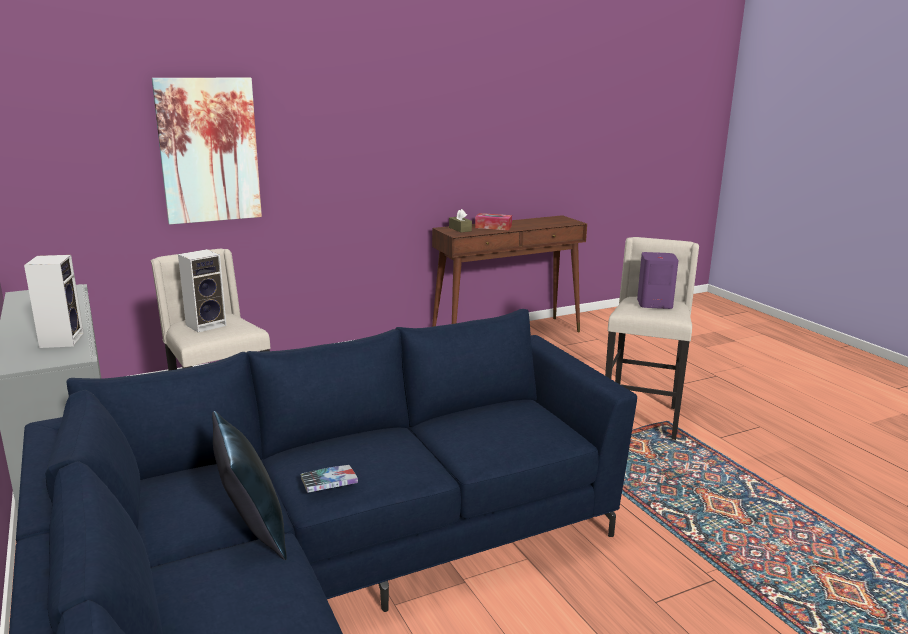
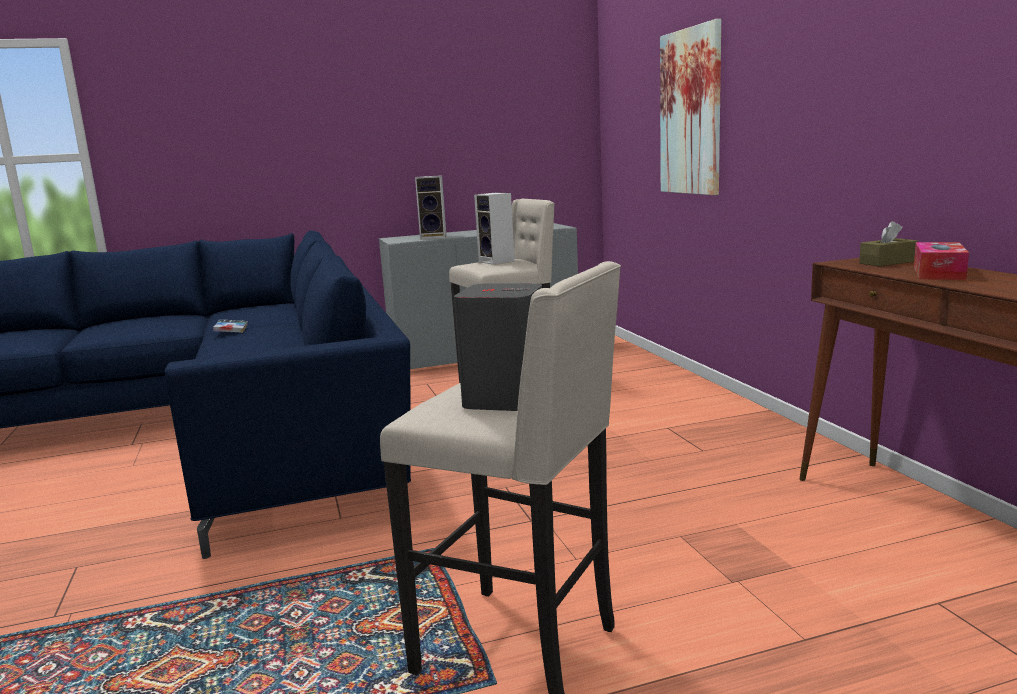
camera: 100 degrees right, 5 degrees down
blue pillow [212,411,287,560] -> none
purple speaker [637,252,678,309] -> grey speaker [454,283,542,411]

